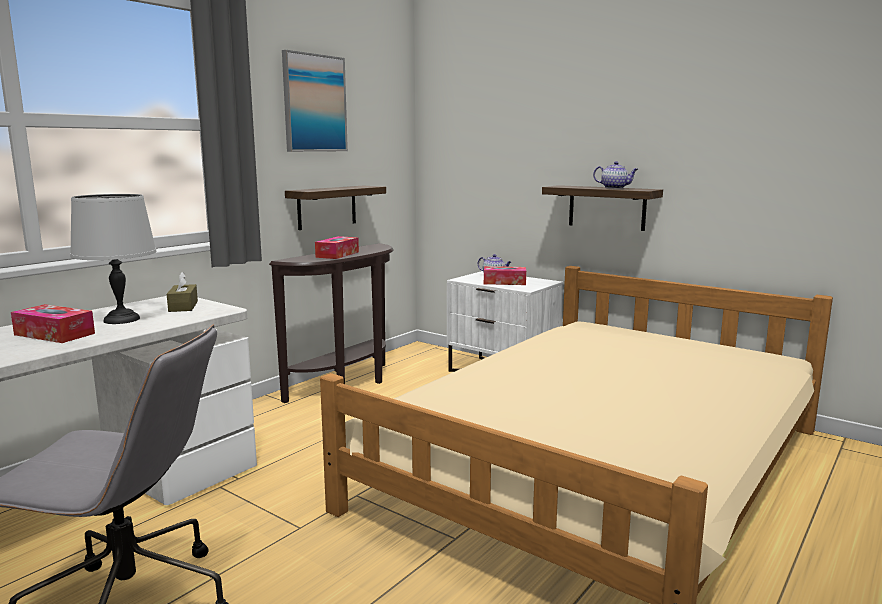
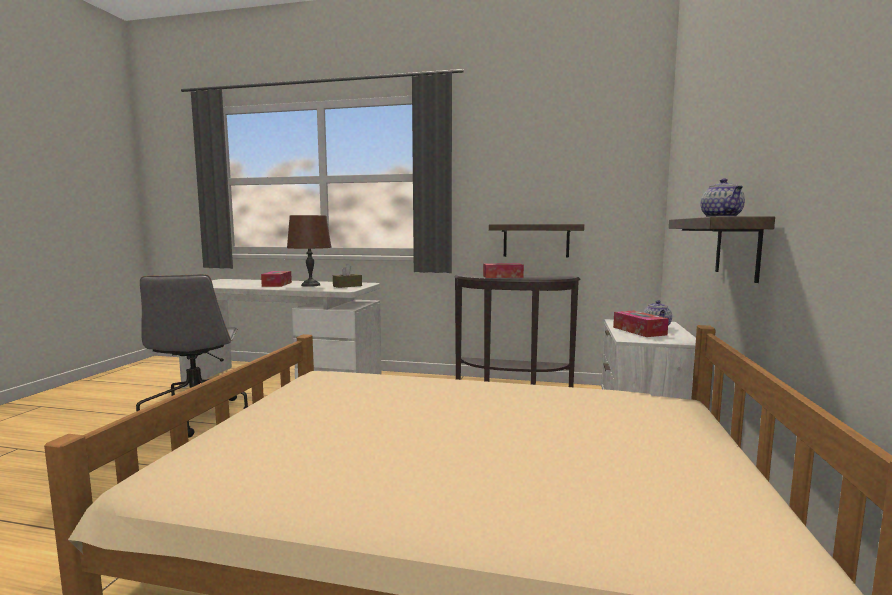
camera: 65 degrees right, 5 degrees down
grey table lamp [70,194,156,324] -> brown table lamp [287,215,332,287]
picture [282,50,348,152] -> none

